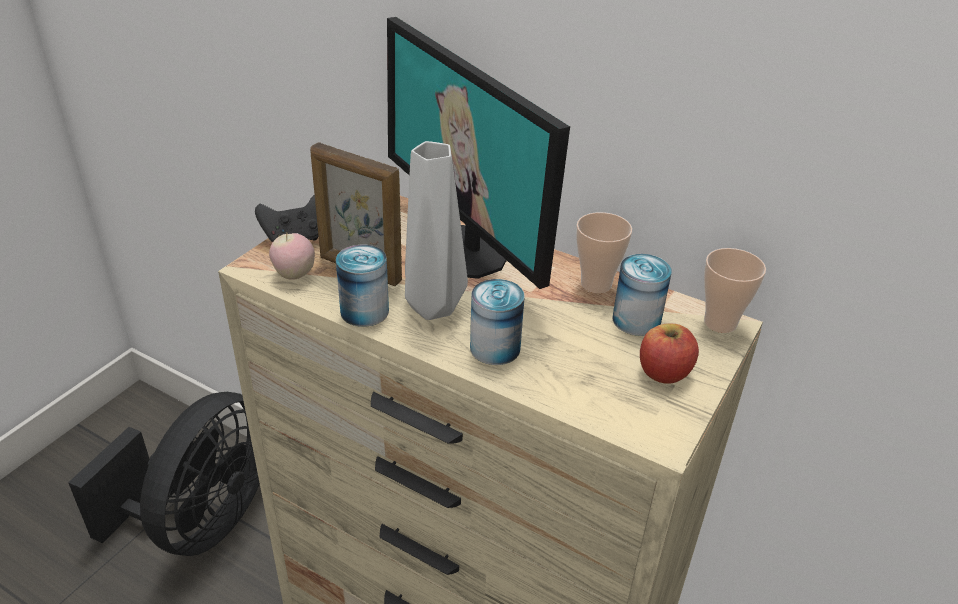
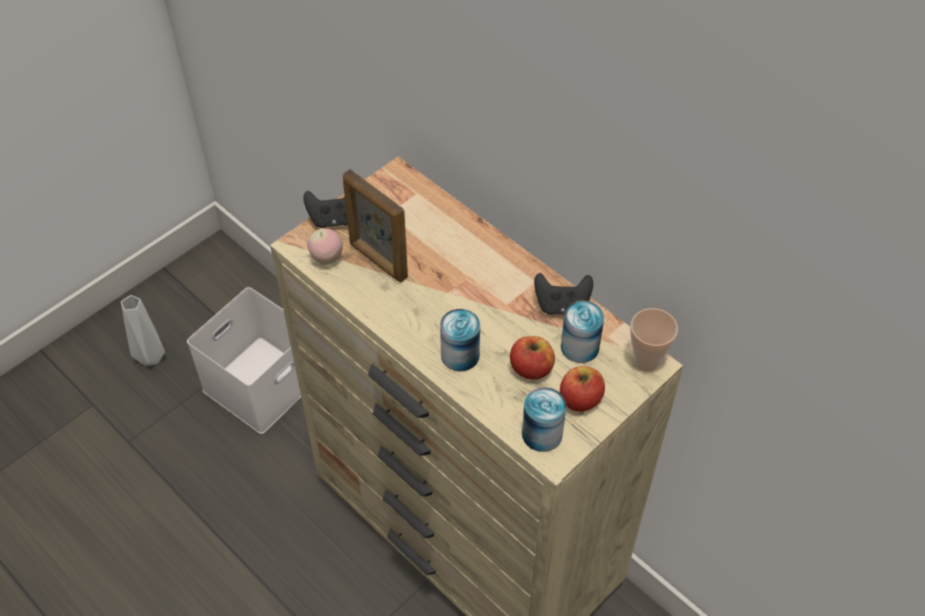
camera: 15 degrees right, 15 degrees up
black fan [68,392,260,556] -> white storage box [187,287,301,434]
can [336,245,389,327] -> can moved to [522,387,566,452]
monitor [387,17,570,289] -> none
grey vase [405,141,468,320] -> grey vase moved to [121,295,165,366]
cup [576,212,632,293] -> black game controller [534,273,593,315]
none -> apple [510,336,555,380]

